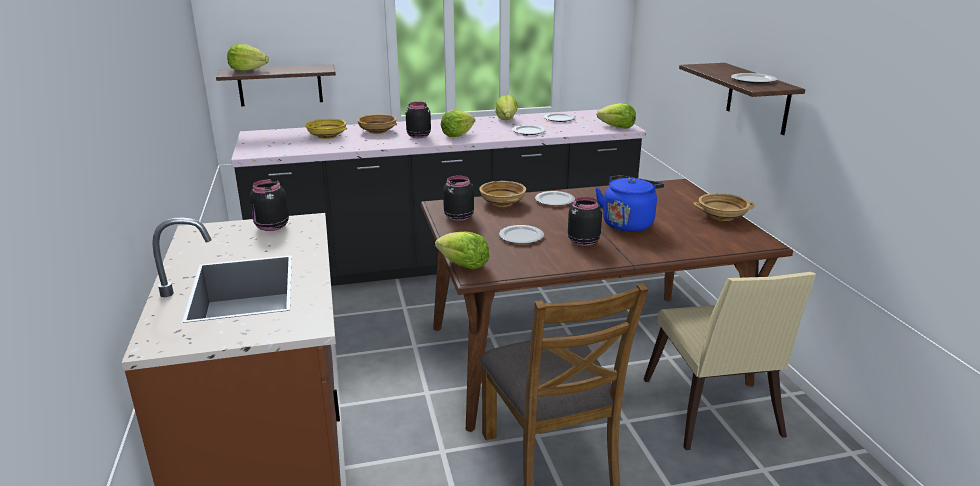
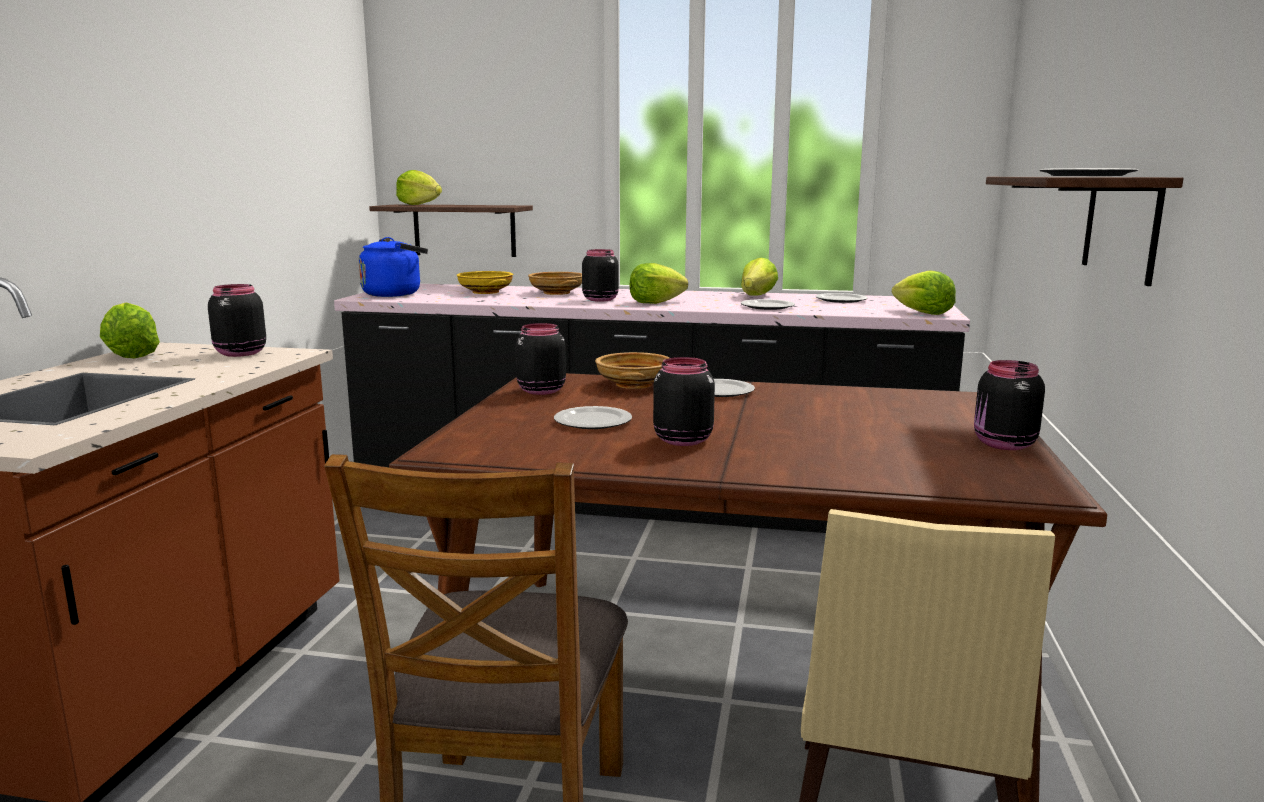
camera: 25 degrees right, 10 degrees down
lettuce [435,232,489,270] -> lettuce moved to [100,302,160,359]
blue kettle [595,175,664,232] -> blue kettle moved to [359,237,428,297]
beige bowl [693,193,755,221] -> black jar [974,360,1045,450]

